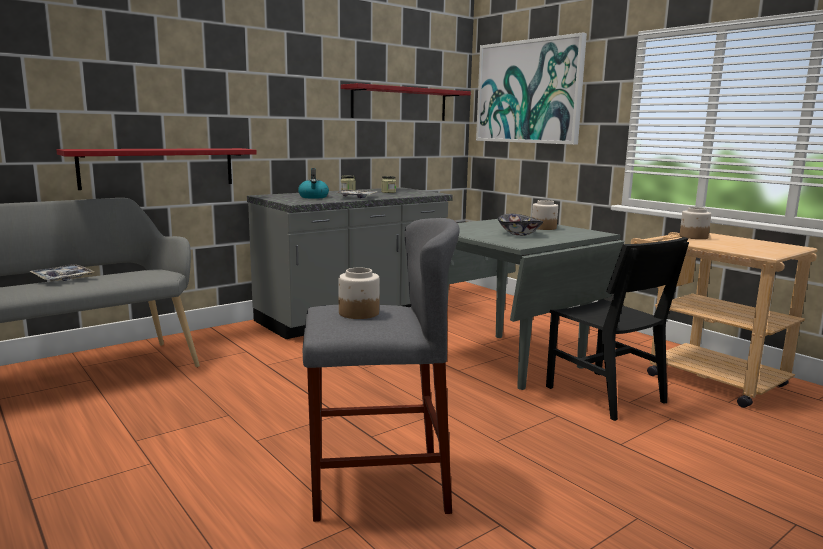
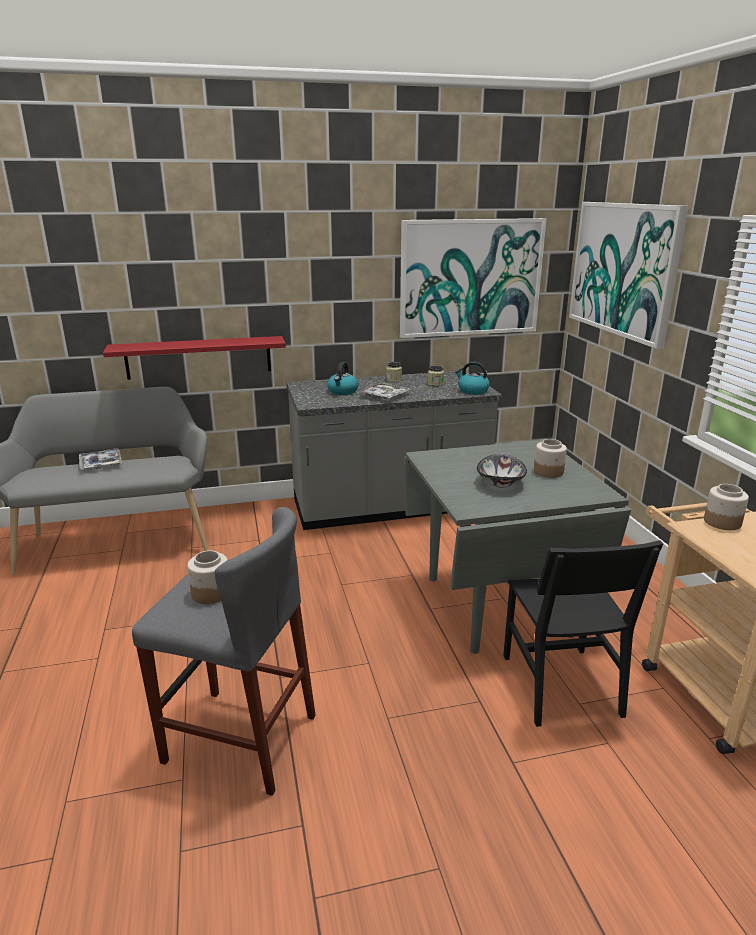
camera: 25 degrees right, 10 degrees up
red shelf [341,83,471,121] -> picture [400,218,546,338]
none -> kettle [455,362,490,394]

